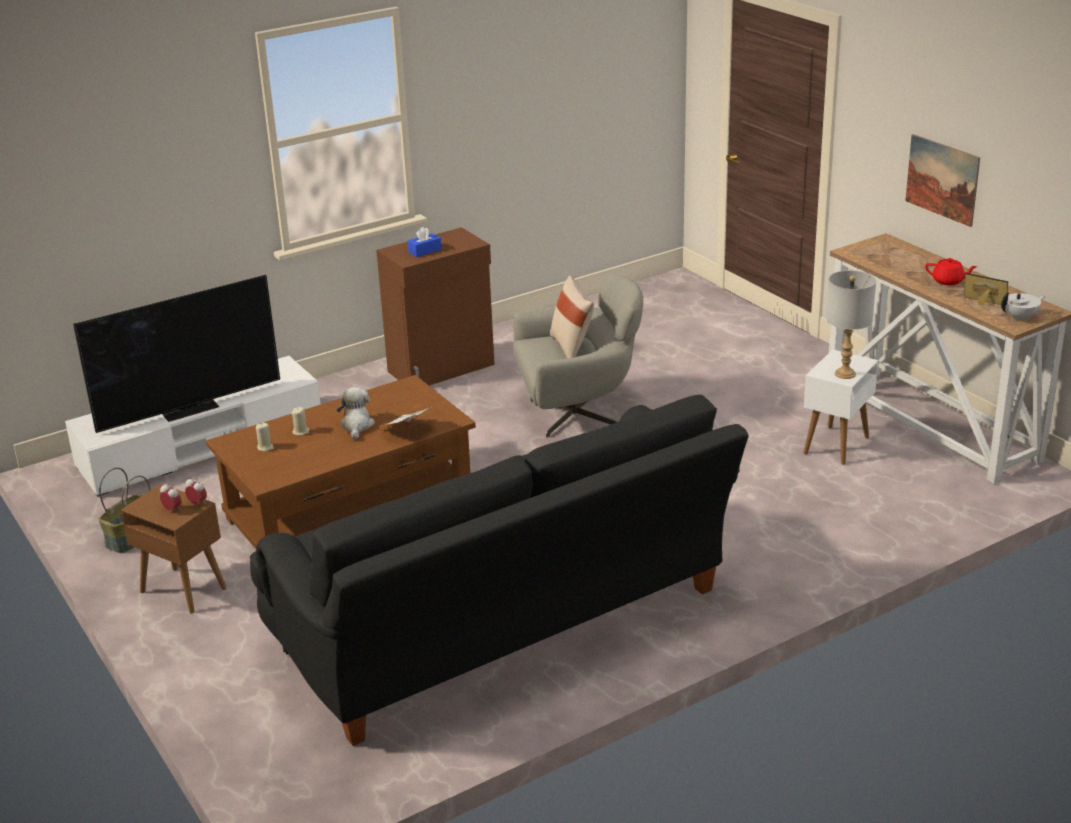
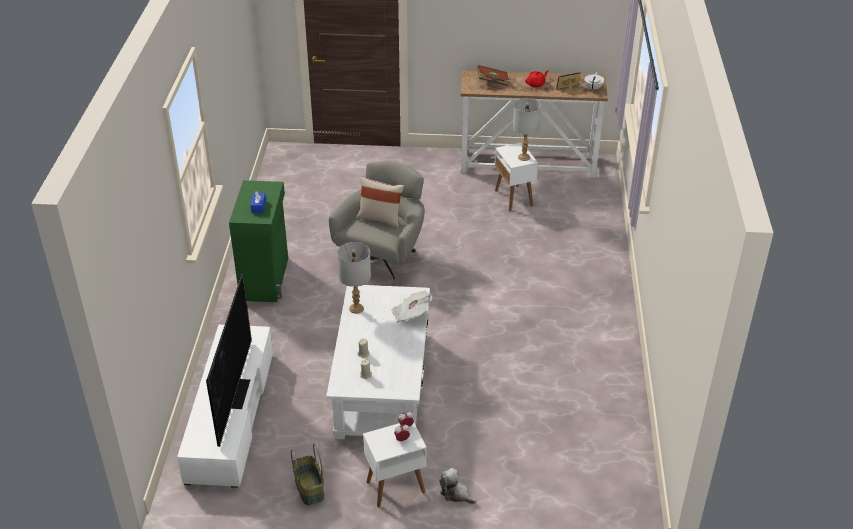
camera: 55 degrees left, 10 degrees up
brown side table [121,484,226,614] -> white side table [363,423,427,507]
brown coffee table [206,375,476,549] -> white coffee table [326,285,430,439]
black sofa [250,395,749,746] -> none
plush toy [337,387,375,440] -> plush toy moved to [439,468,476,504]
brown cabinet [376,227,495,386] -> green cabinet [229,180,288,302]
picture [905,134,980,227] -> none
none -> grey table lamp [337,242,371,314]
none -> brown book [477,65,510,86]

